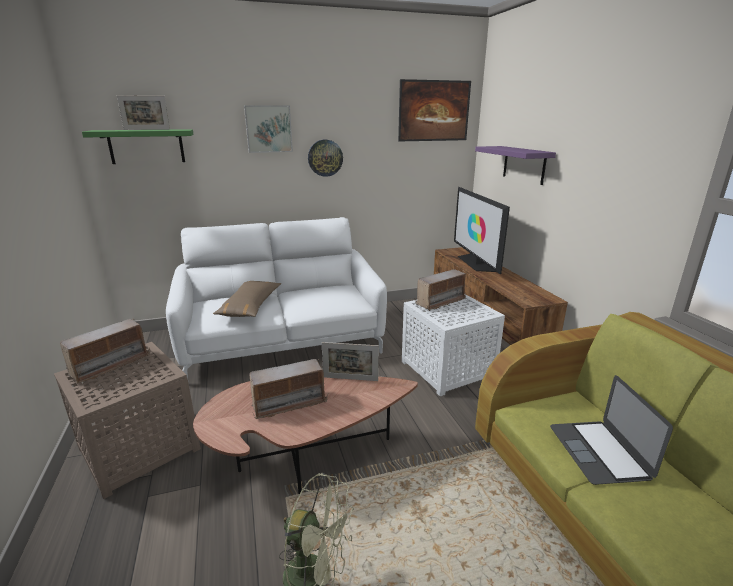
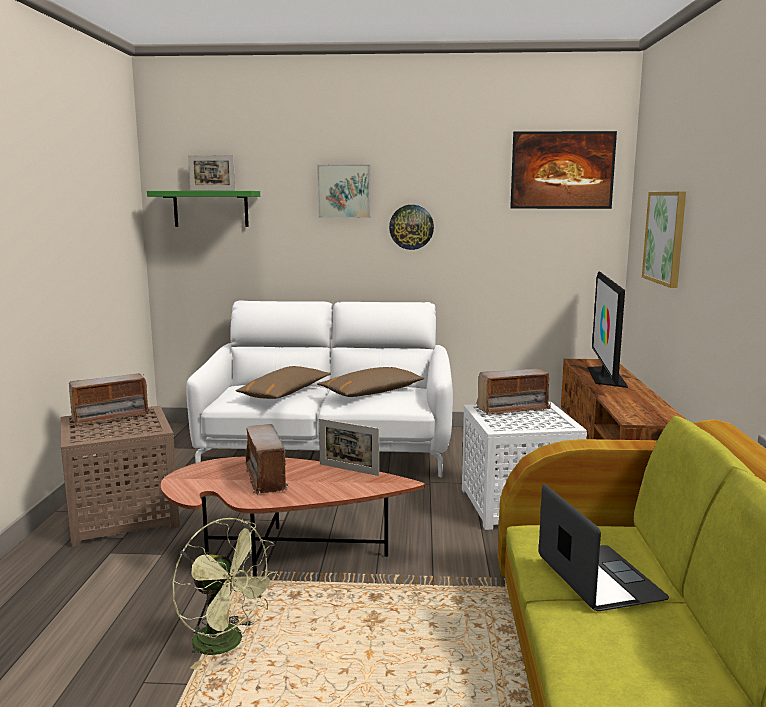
camera: 20 degrees right, 10 degrees down
radio [250,359,328,419] -> radio turned 75 degrees clockwise [245,424,289,495]
purple shelf [475,146,556,185] -> picture [642,191,686,288]
laptop [550,375,673,485] -> laptop turned 150 degrees clockwise [539,484,669,611]
none -> brown pillow [317,367,424,397]

